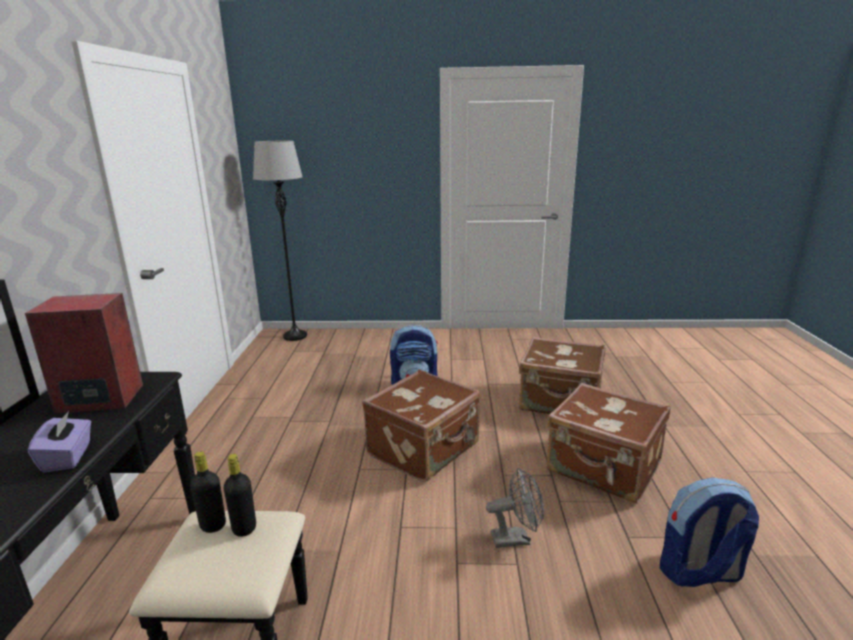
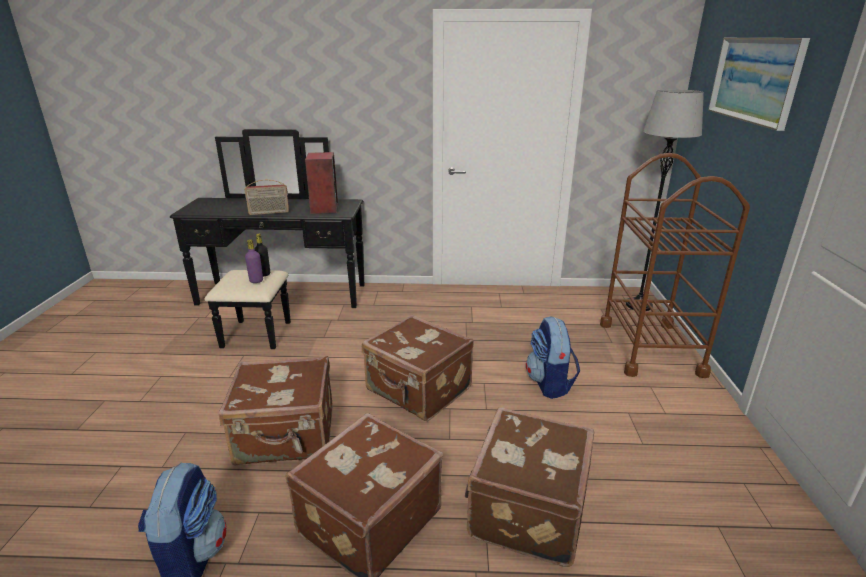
camera: 90 degrees right, 5 degrees up
purple tissue box [28,411,91,472] -> radio [245,179,289,215]
black bottle [224,454,256,537] -> purple bottle [245,239,263,283]
grey fan [486,468,544,548] -> brown suitcase [219,356,333,466]
none -> brown cart [600,153,750,378]
none -> picture [708,38,810,131]

